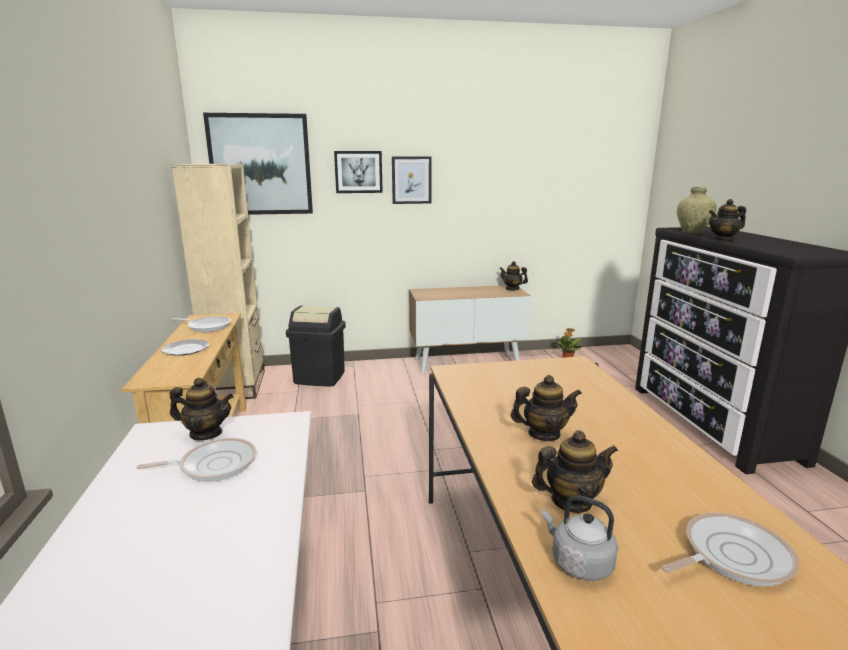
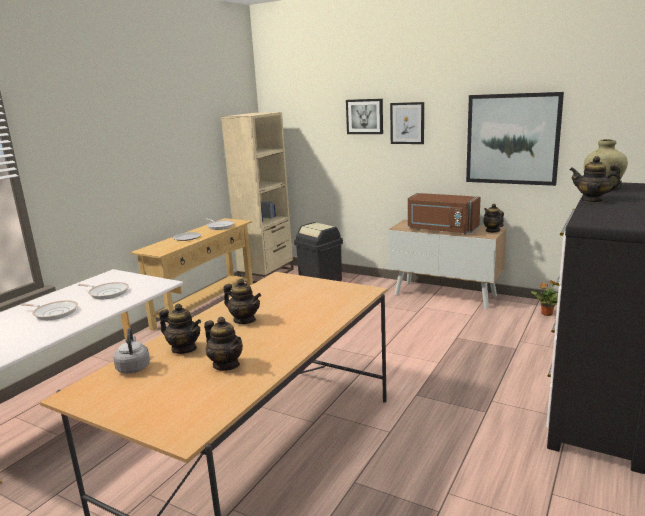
camera: 40 degrees right, 0 degrees up
teapot [170,378,233,440] -> teapot moved to [204,317,243,371]
picture [203,113,313,215] -> picture moved to [466,92,564,186]
frying pan [662,513,800,586] -> frying pan moved to [21,300,78,320]
none -> brown microwave [408,193,481,234]

